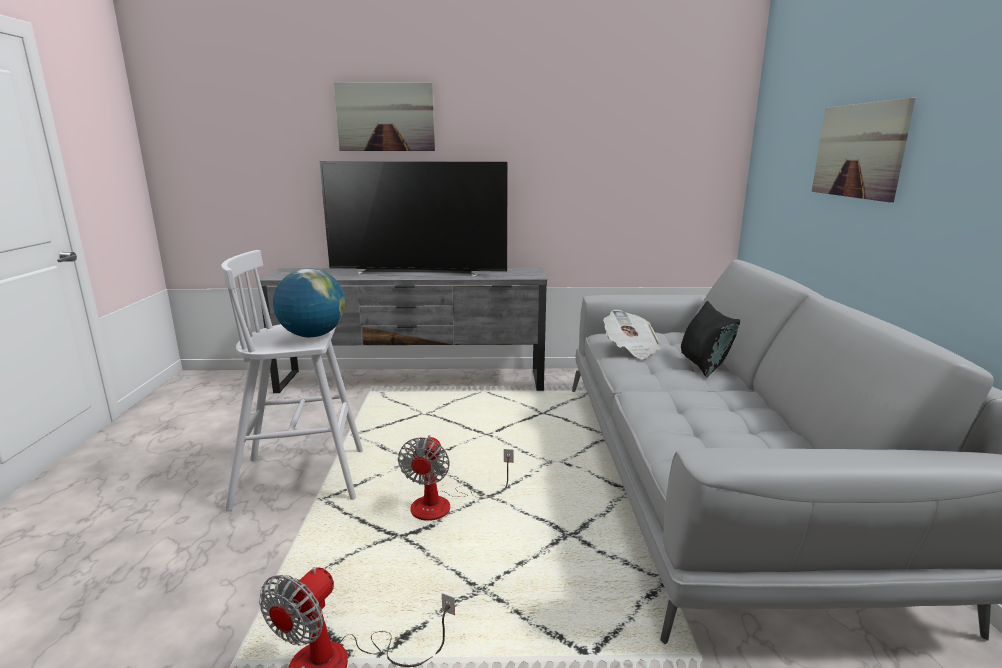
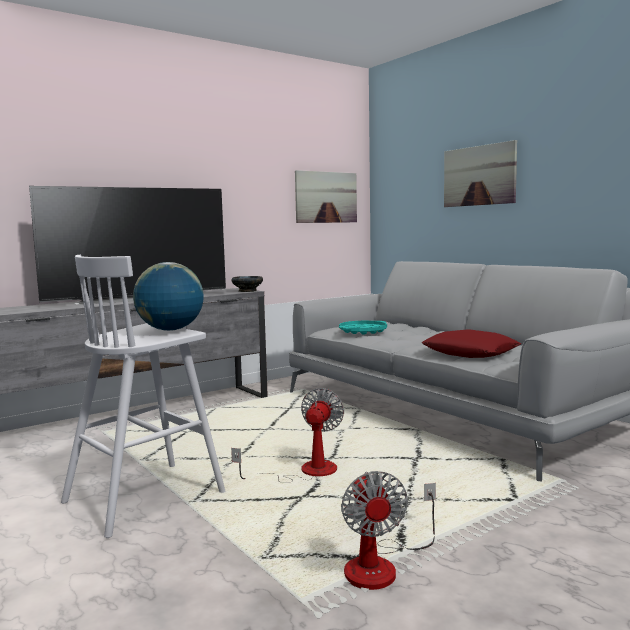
camera: 35 degrees left, 10 degrees down
picture [334,82,435,151] -> picture moved to [295,170,357,223]
fan [398,435,514,521] -> fan turned 135 degrees counterclockwise [231,388,344,483]
newspaper [603,310,661,359] -> turquoise tray [339,321,387,335]
black pillow [681,301,740,377] -> none
none -> black bowl [231,276,263,292]
none -> red pillow [421,329,521,358]

